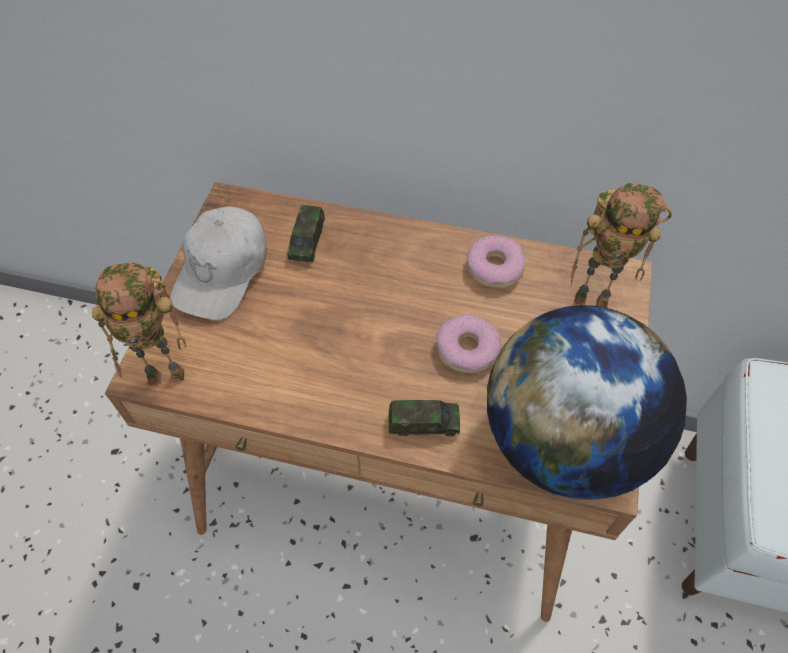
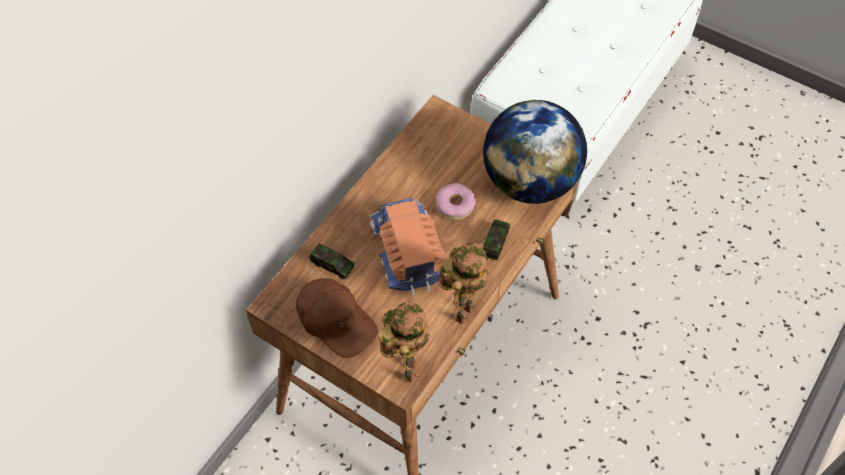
camera: 70 degrees left, 0 degrees up
white cap [170,206,267,320] -> brown cap [296,278,378,358]
donut [467,235,526,289] -> none
toy robot [571,183,672,308] -> toy robot moved to [439,243,488,324]
none -> toy truck [369,198,445,296]

